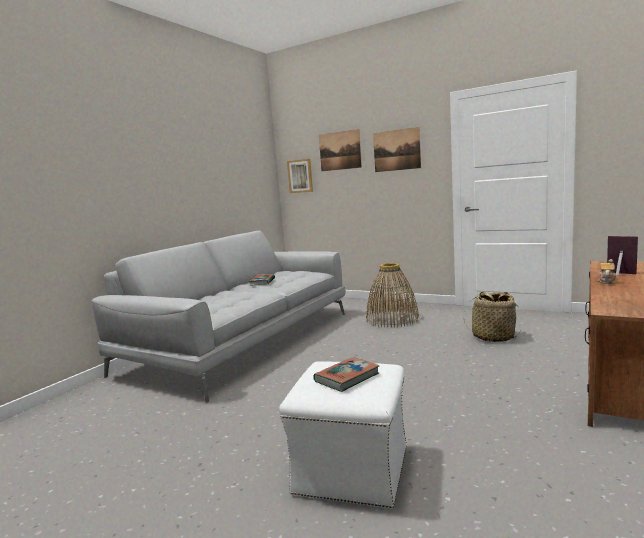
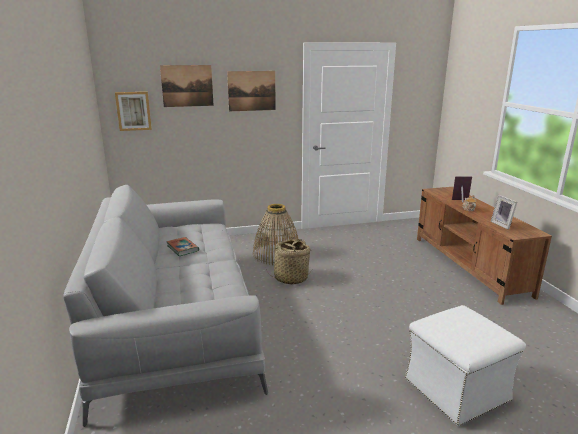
camera: 45 degrees left, 10 degrees up
book [313,357,379,392] -> none
basket [463,292,521,342] -> basket moved to [266,239,312,285]
none -> picture frame [491,195,517,230]

